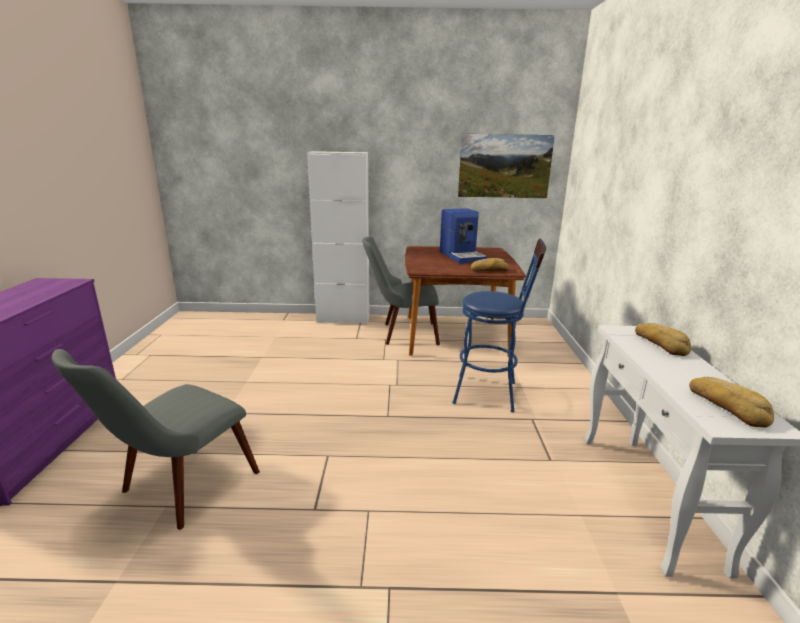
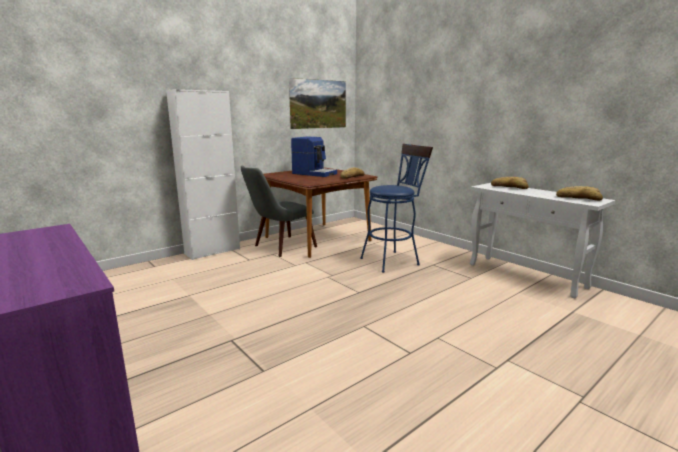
camera: 40 degrees left, 5 degrees down
grey chair [51,349,260,530] -> none

